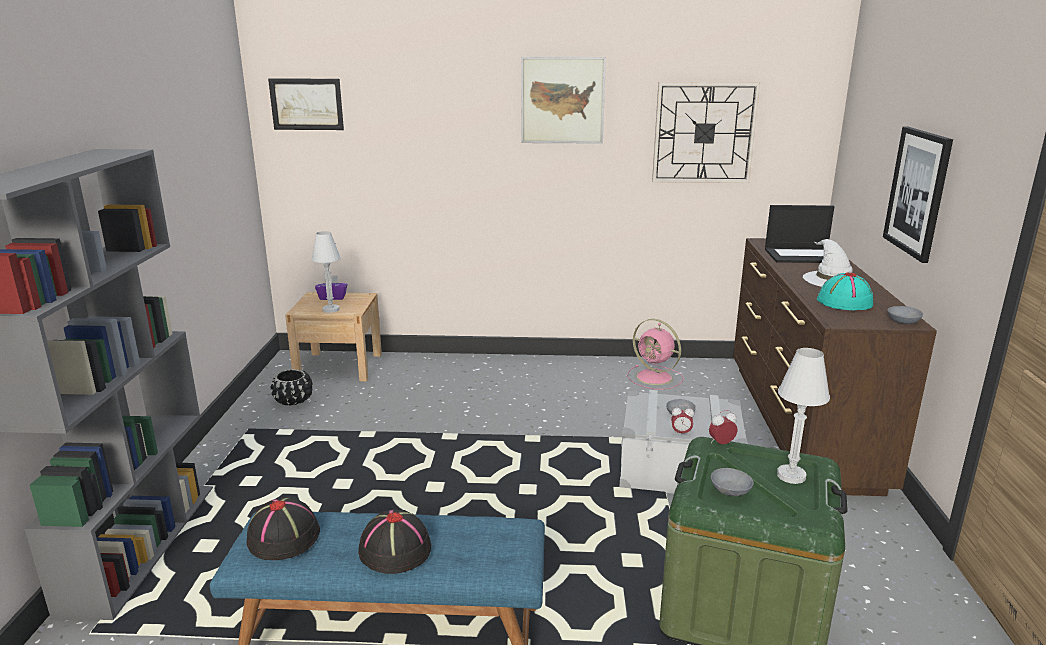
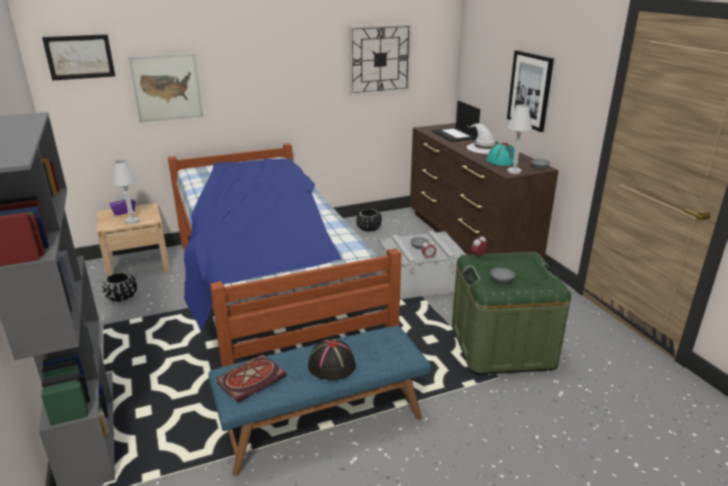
camera: 25 degrees left, 5 degrees up
black hat [245,497,320,560] -> book [216,354,287,402]
picture [521,57,606,144] -> picture moved to [128,53,203,123]
pink fan [627,319,684,390] -> black planter [356,209,382,232]
laptop [765,205,834,263] -> laptop turned 90 degrees clockwise [432,101,480,142]
white table lamp [777,348,830,484] -> white table lamp moved to [507,104,532,174]
none -> bed [168,143,401,367]

